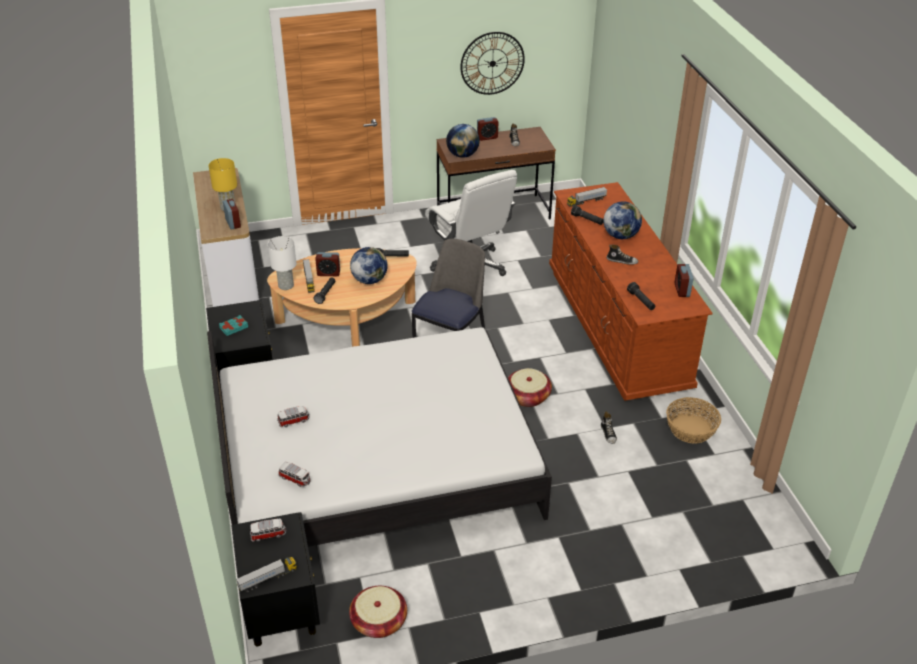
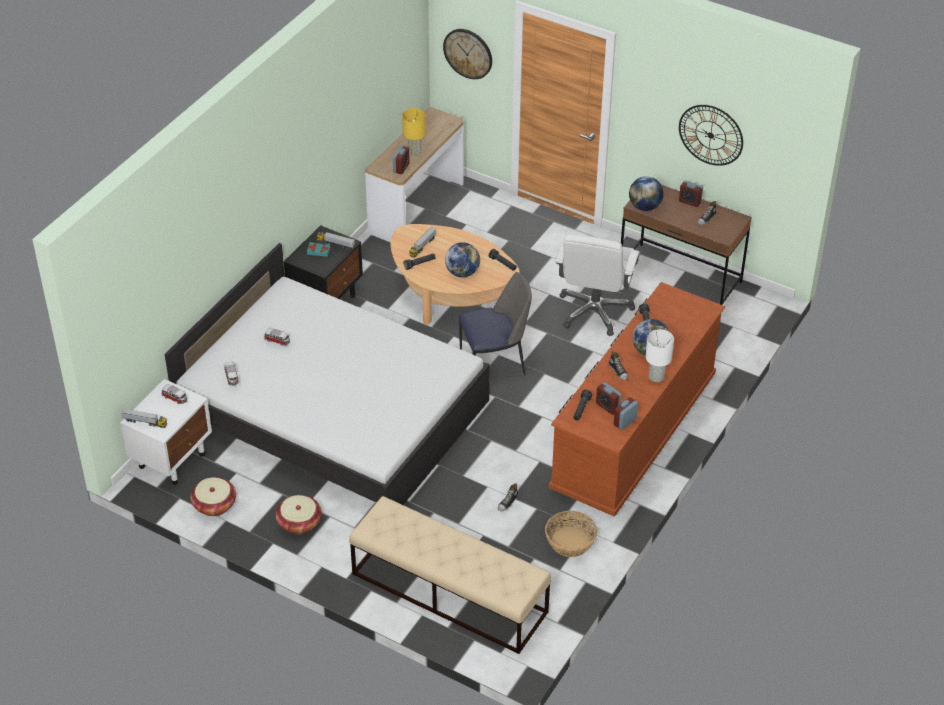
camera: 45 degrees right, 5 degrees up
black nightstand [231,512,320,646] -> white nightstand [120,379,212,485]
white table lamp [268,236,296,290] -> white table lamp moved to [645,329,674,382]
alarm clock [315,252,340,276] -> alarm clock moved to [596,382,622,415]
basket [508,368,552,407] -> basket moved to [276,495,322,534]
toy truck [567,187,607,207] -> toy truck moved to [316,232,355,250]
none -> beige bench [349,496,551,654]
none -> wall clock [443,29,492,79]

